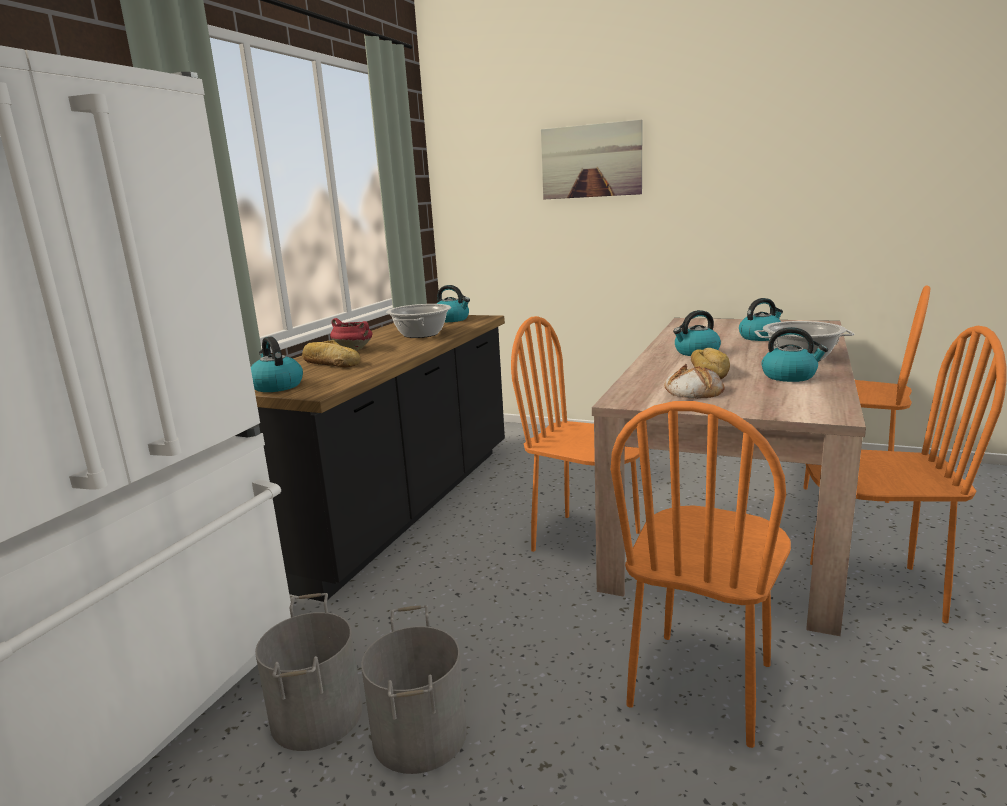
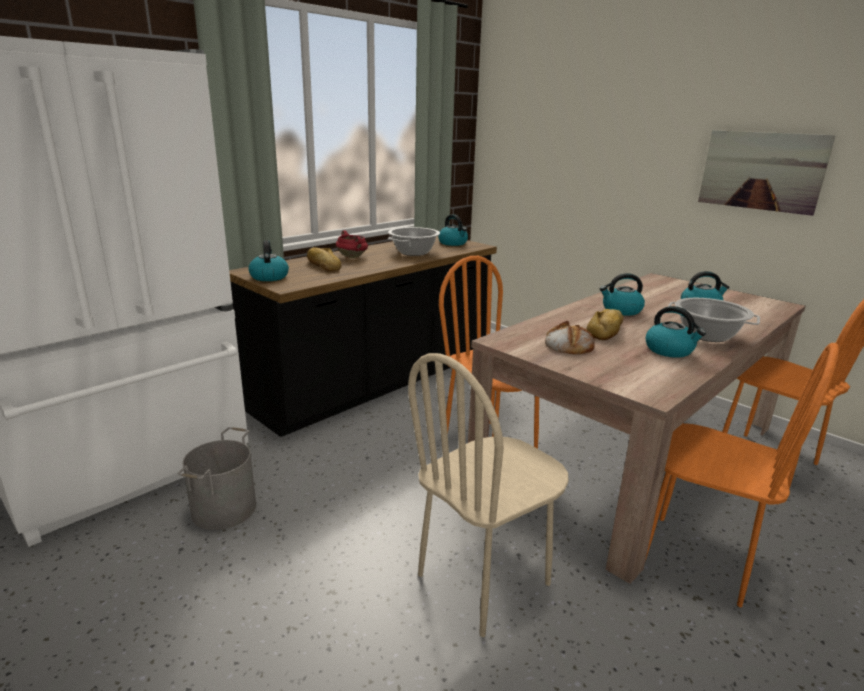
camera: 20 degrees right, 5 degrees up
grey bucket [361,605,467,774] -> none
picture [541,119,643,200] -> picture moved to [698,130,836,216]
orange chair [611,401,791,748] -> beige chair [408,353,569,637]

